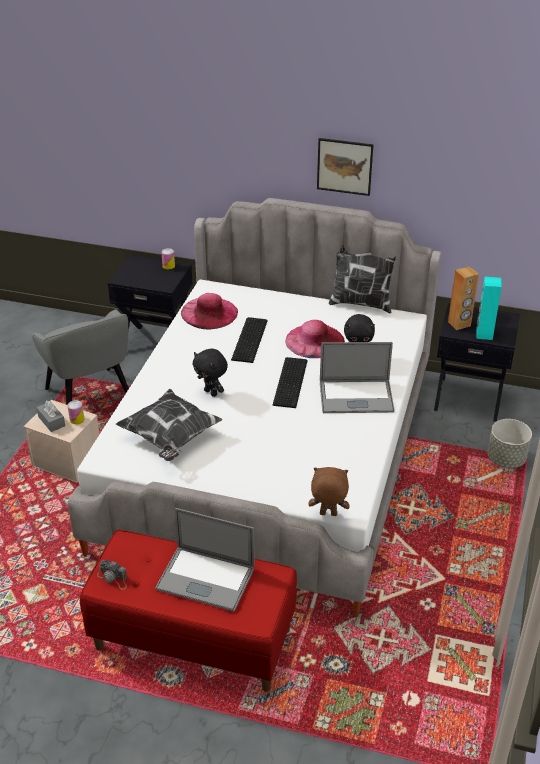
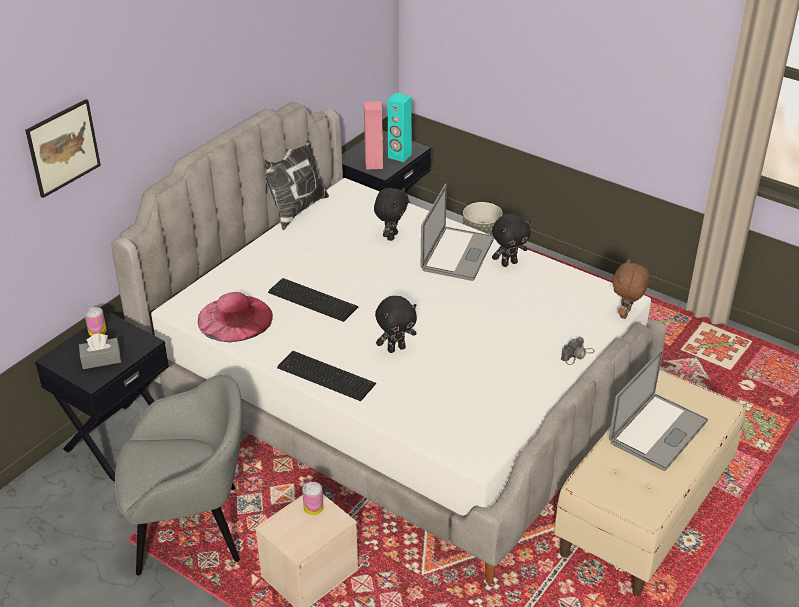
camera: 70 degrees left, 0 degrees up
grey tissue box [36,401,65,432] -> grey tissue box moved to [79,333,121,369]
red bench [80,530,297,692] -> beige bench [554,370,746,596]
camera [97,560,127,590] -> camera moved to [561,337,595,365]
pillow [116,389,222,461] -> none
keyboard [273,357,308,408] -> keyboard moved to [277,351,376,401]
pink hat [285,320,345,358] -> none
picture [317,138,373,196] -> picture moved to [25,99,101,198]
brown speaker [448,267,479,330] -> pink speaker [364,101,383,170]
none -> black plush toy [492,213,530,267]

